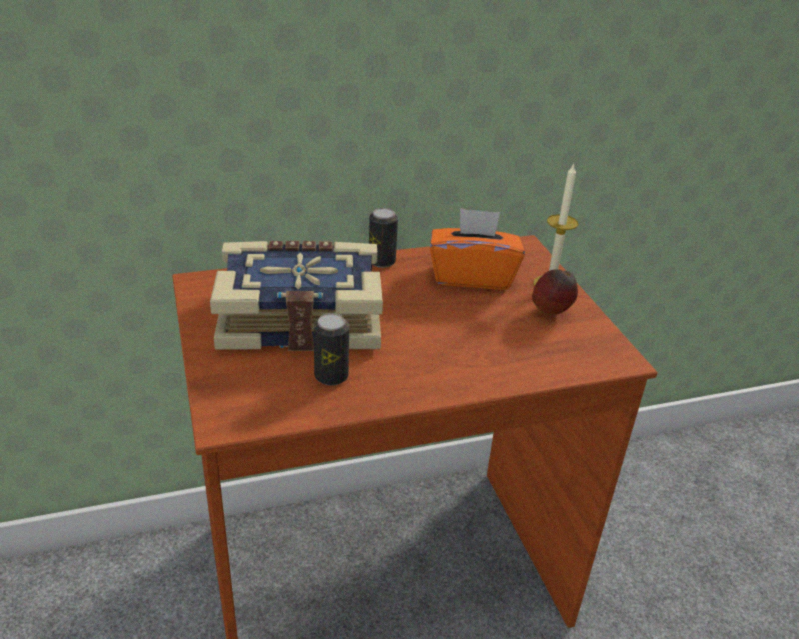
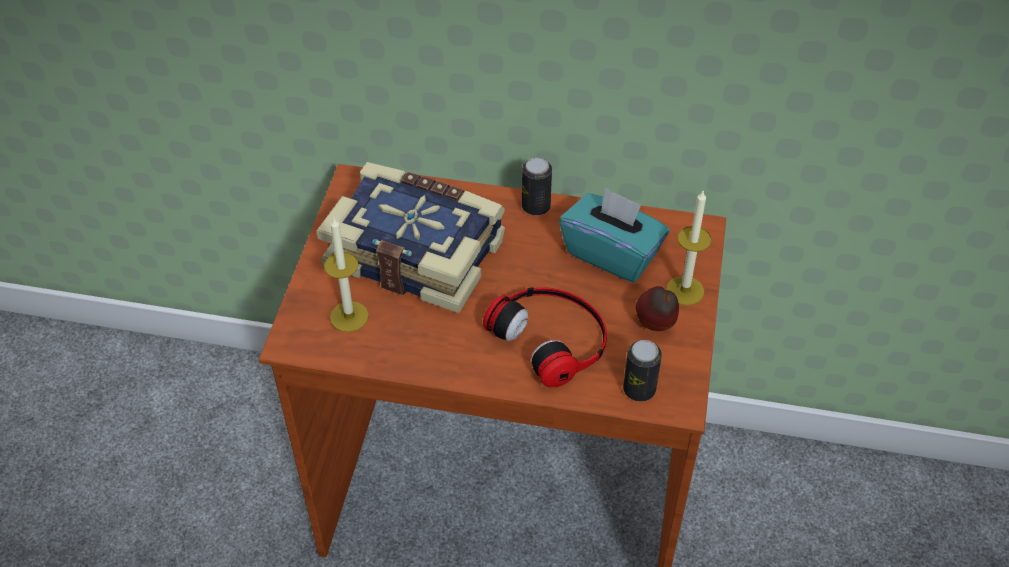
camera: 30 degrees right, 15 degrees up
can [314,313,349,386] -> can moved to [623,340,662,402]
orange tissue box [430,208,525,290] -> turquoise tissue box [559,187,670,282]
none -> candle [324,216,369,332]
none -> headphones [483,287,607,387]

